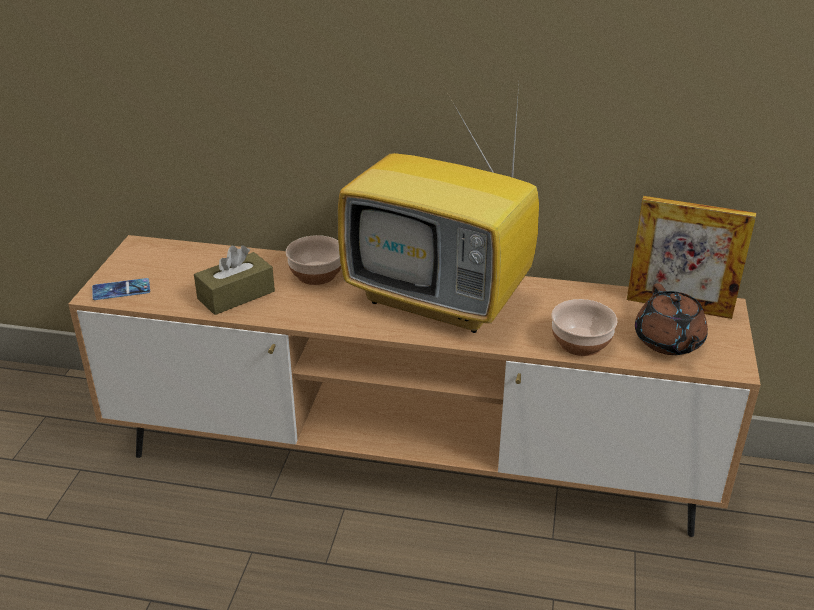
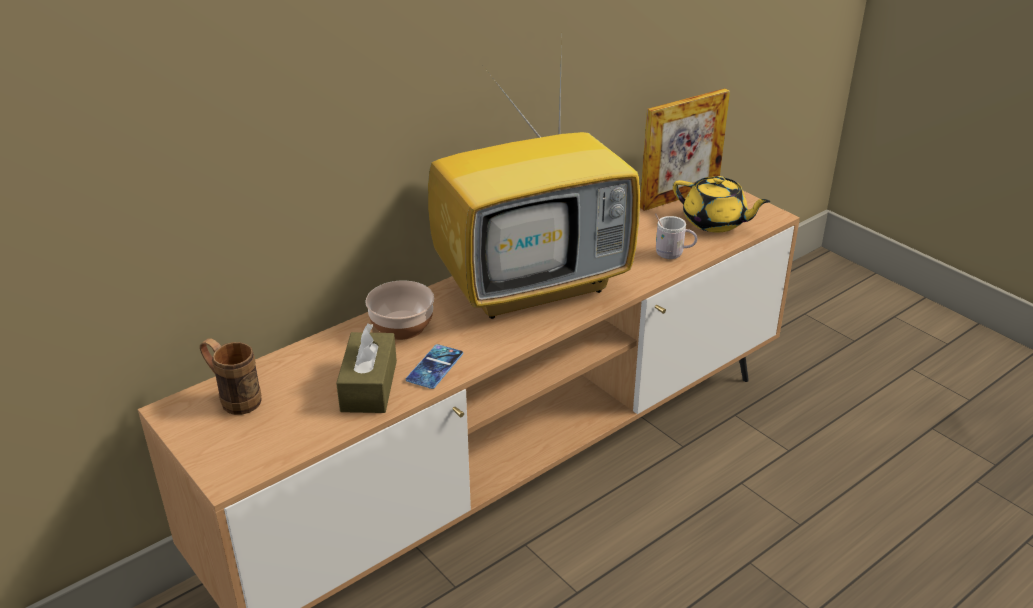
camera: 50 degrees left, 0 degrees up
phone [92,278,150,300] -> phone moved to [406,344,463,389]
bowl [551,299,617,356] -> white mug [655,213,697,259]
brown teapot [635,283,708,355] -> yellow teapot [673,176,770,232]
none -> brown mug [200,338,262,415]

